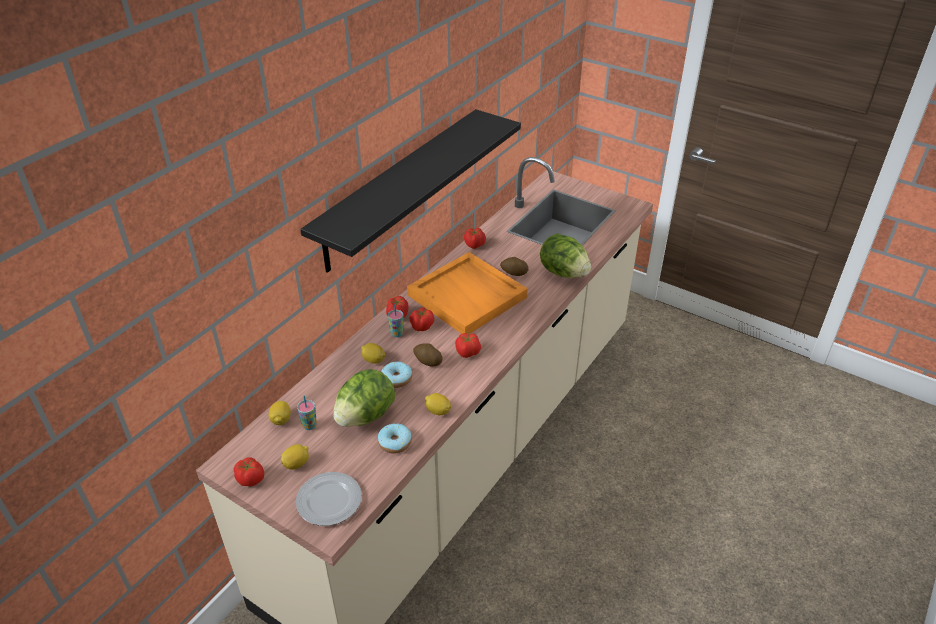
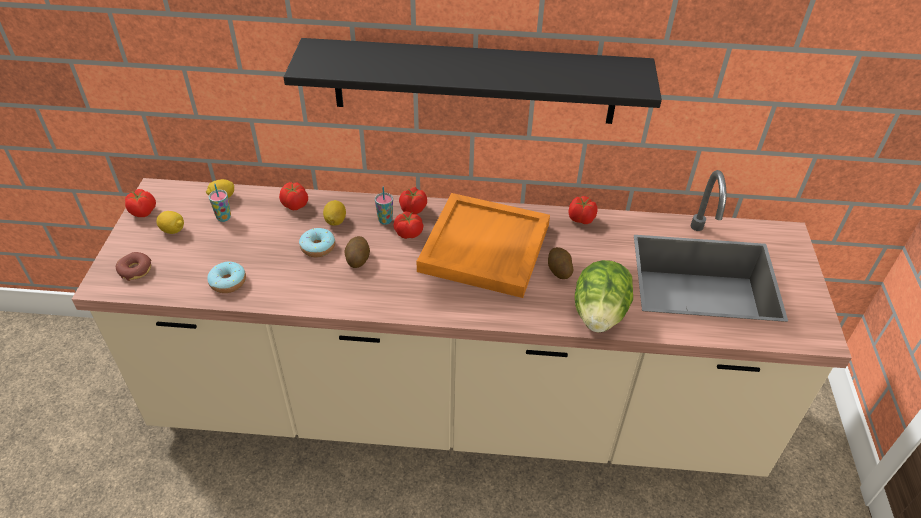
camera: 60 degrees right, 5 degrees up
plate [296,472,362,526] -> donut [116,252,151,281]
lettuce [333,369,395,427] -> none
lemon [425,393,451,415] -> none
tomato [455,333,481,358] -> tomato moved to [279,182,308,210]

